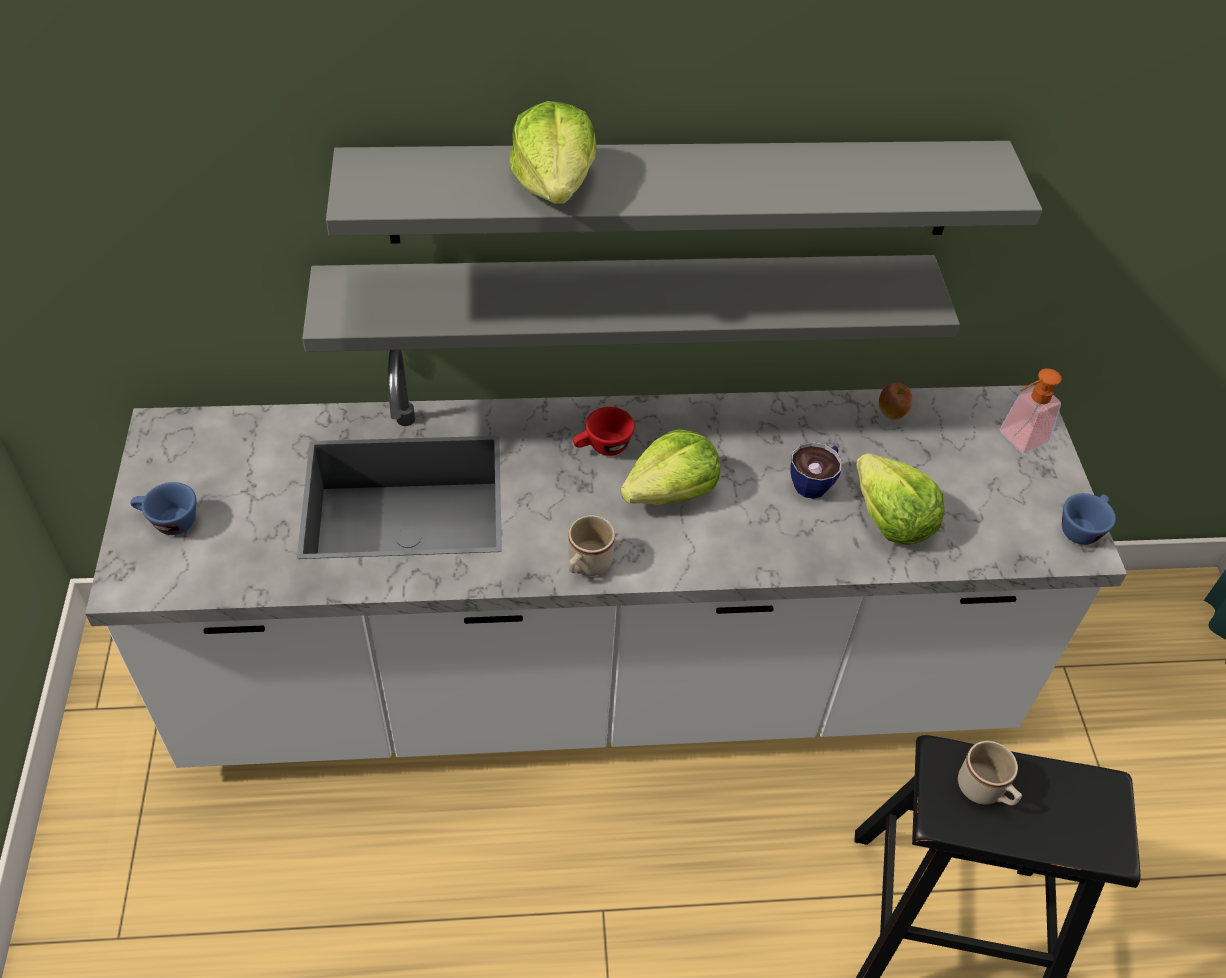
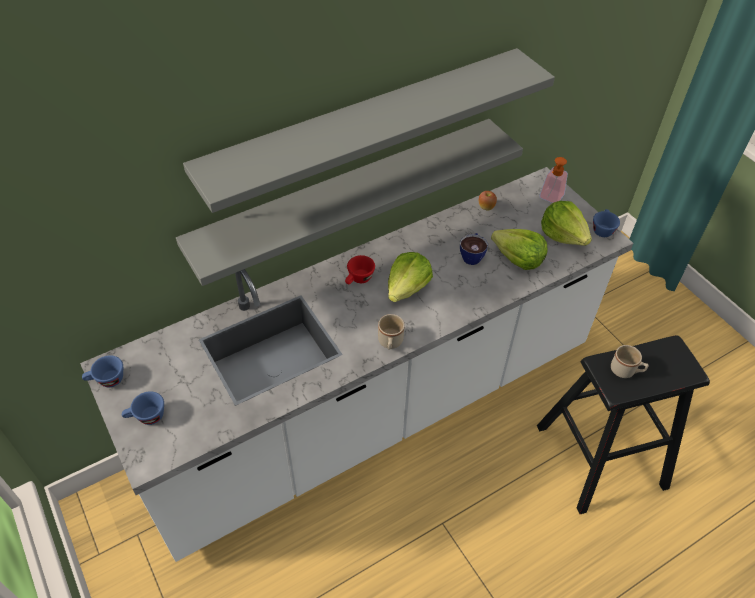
camera: 25 degrees left, 0 degrees up
lettuce [509,101,597,204] -> lettuce moved to [541,201,592,246]
none -> blue cup [82,355,123,387]

